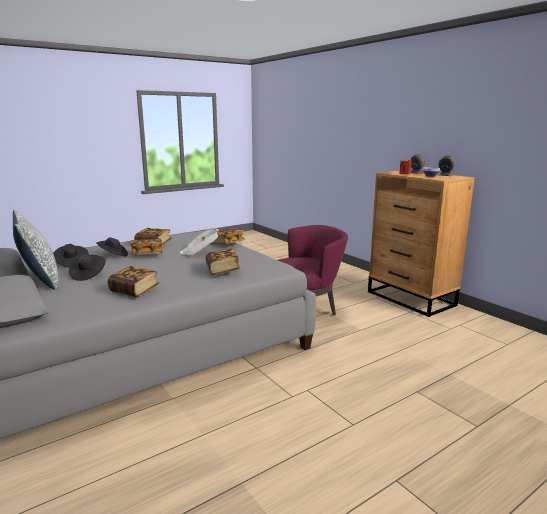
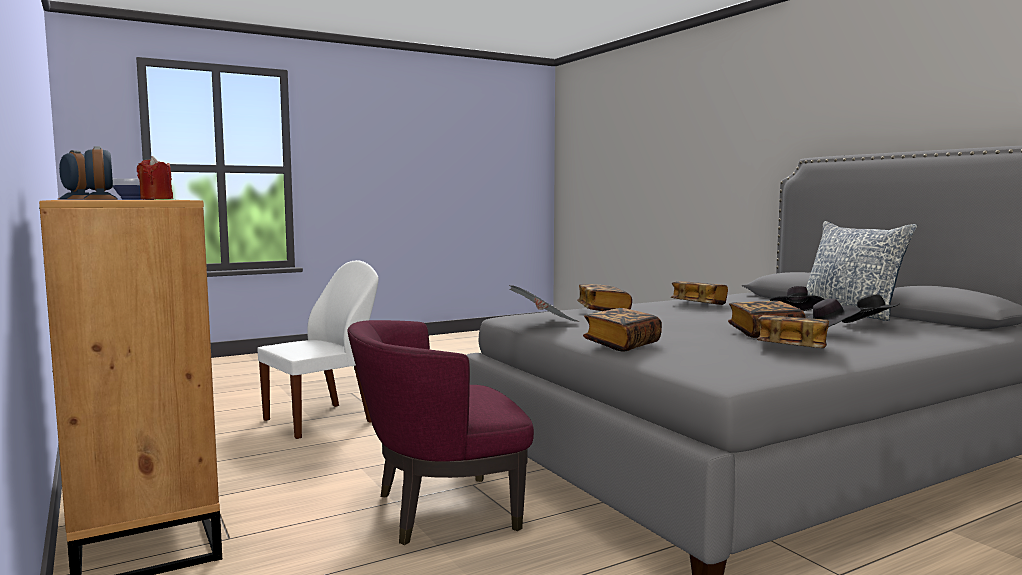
camera: 175 degrees left, 10 degrees down
newspaper [180,228,219,256] -> newspaper moved to [509,285,579,322]
none -> white chair [257,260,379,439]

